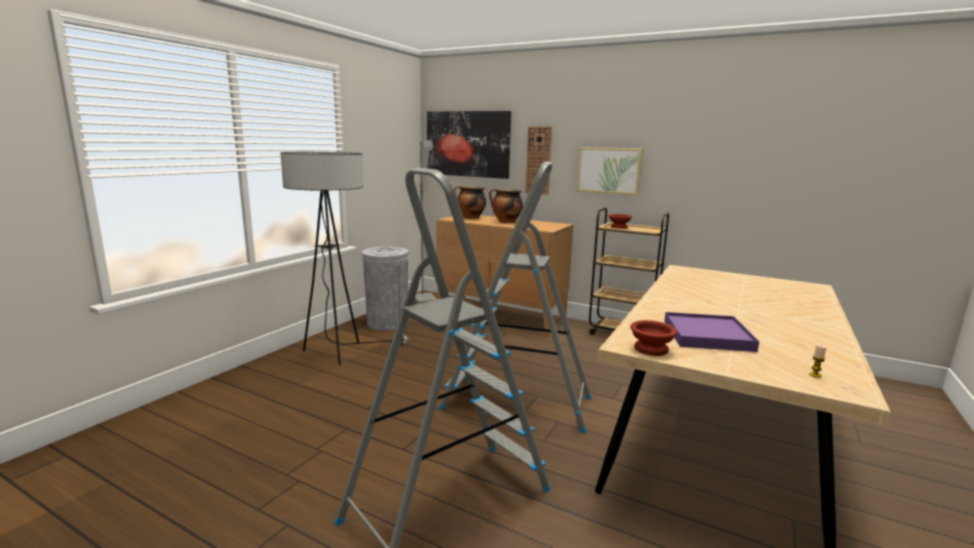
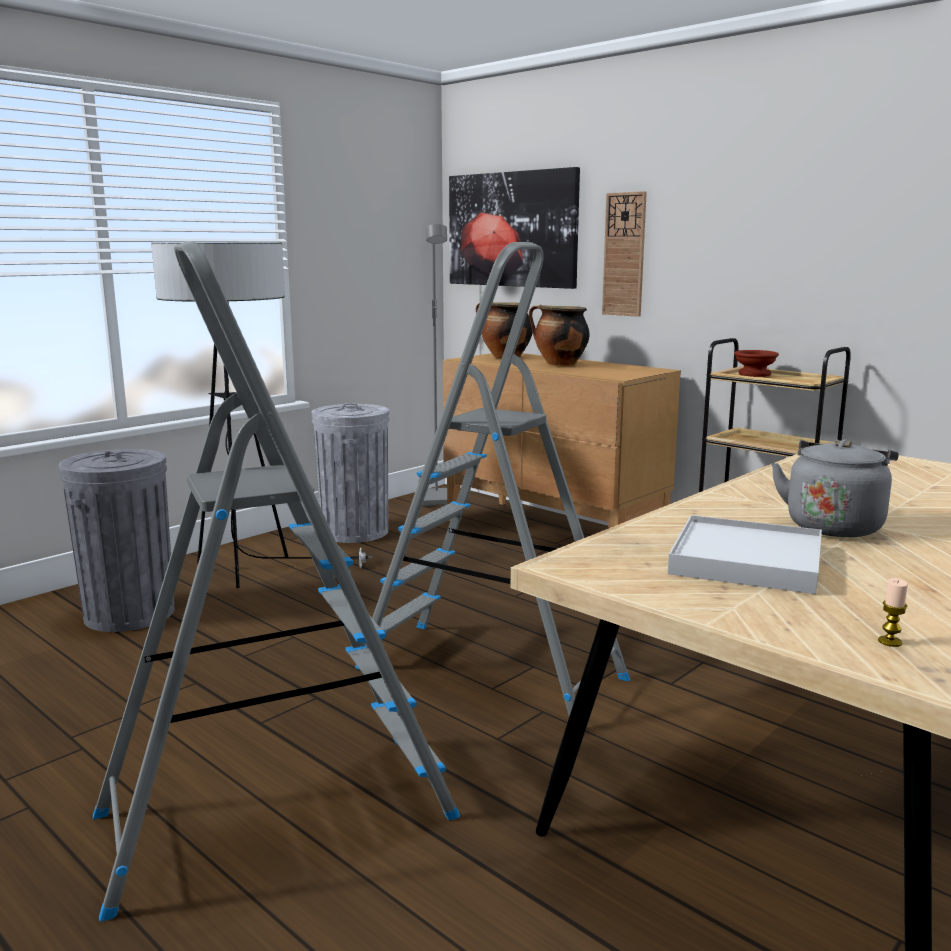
camera: 15 degrees right, 0 degrees up
picture [576,147,643,196] -> none
brown bowl [630,320,677,356] -> none
purple tray [664,312,759,352] -> white tray [668,515,822,594]
none -> grey trash can [58,449,174,632]
none -> grey kettle [771,439,899,537]

